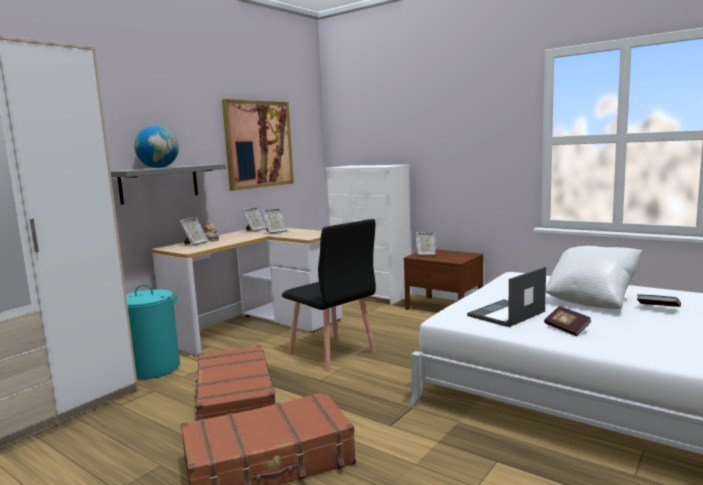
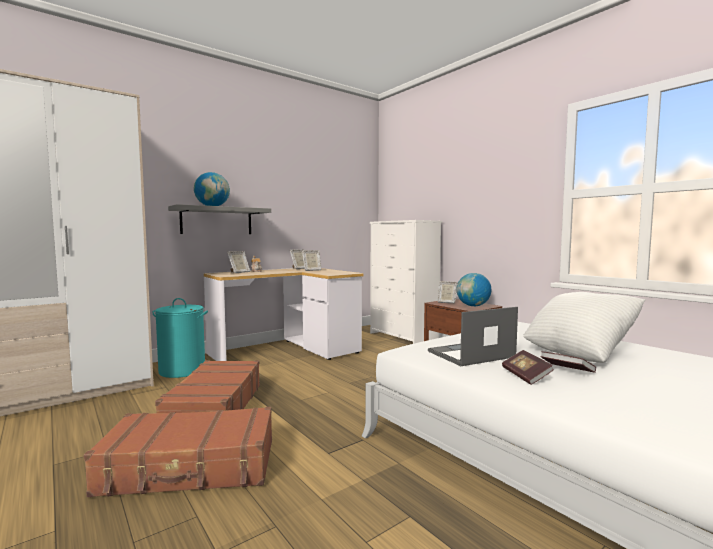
camera: 15 degrees right, 5 degrees down
picture [222,99,294,191] -> none
black chair [282,219,376,371] -> none
book [637,295,681,307] -> book moved to [540,351,596,373]
none -> globe [457,273,491,306]

